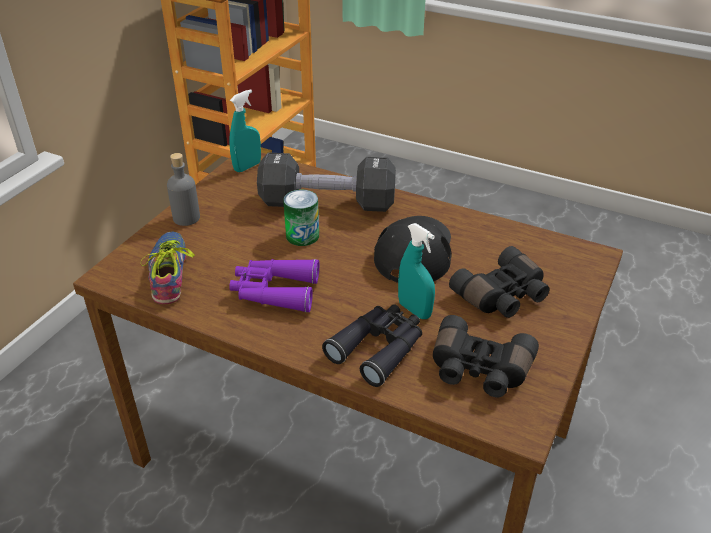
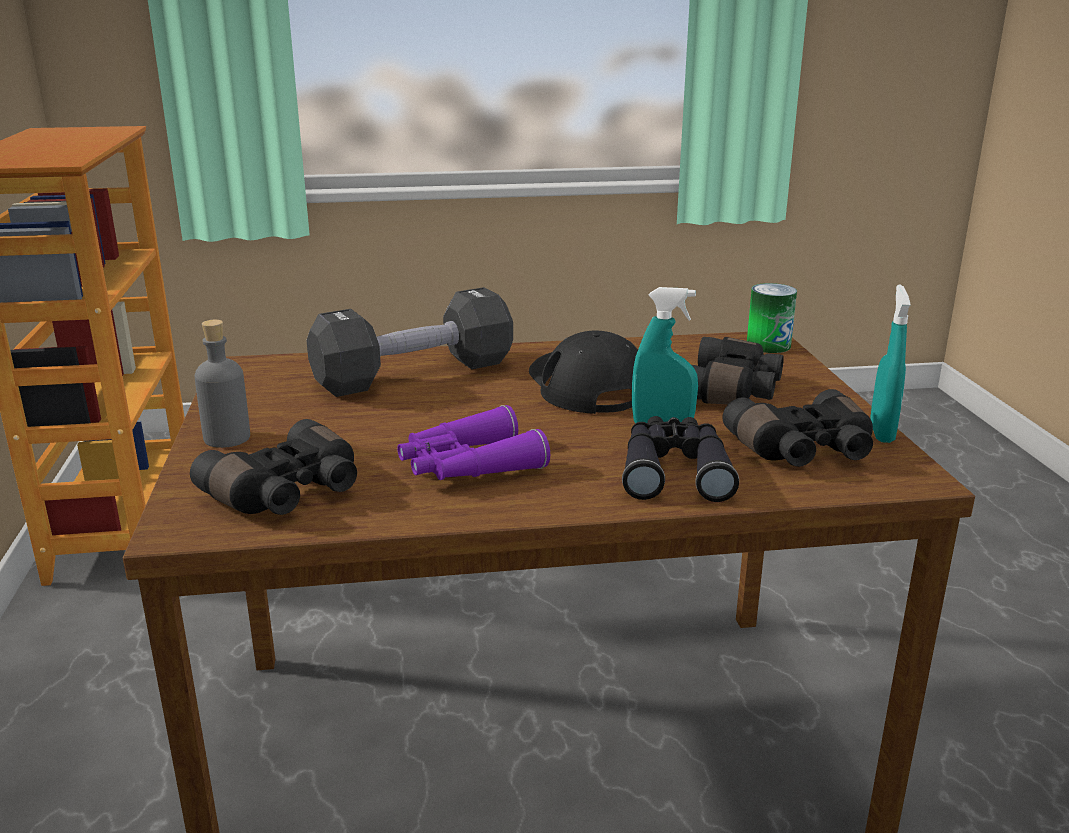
camera: 35 degrees left, 15 degrees down
shoe [140,231,195,304] -> black binoculars [190,419,357,515]
turquoise spray bottle [229,89,261,172] -> turquoise spray bottle moved to [870,285,911,443]
can [283,190,319,246] -> can moved to [747,283,797,353]

